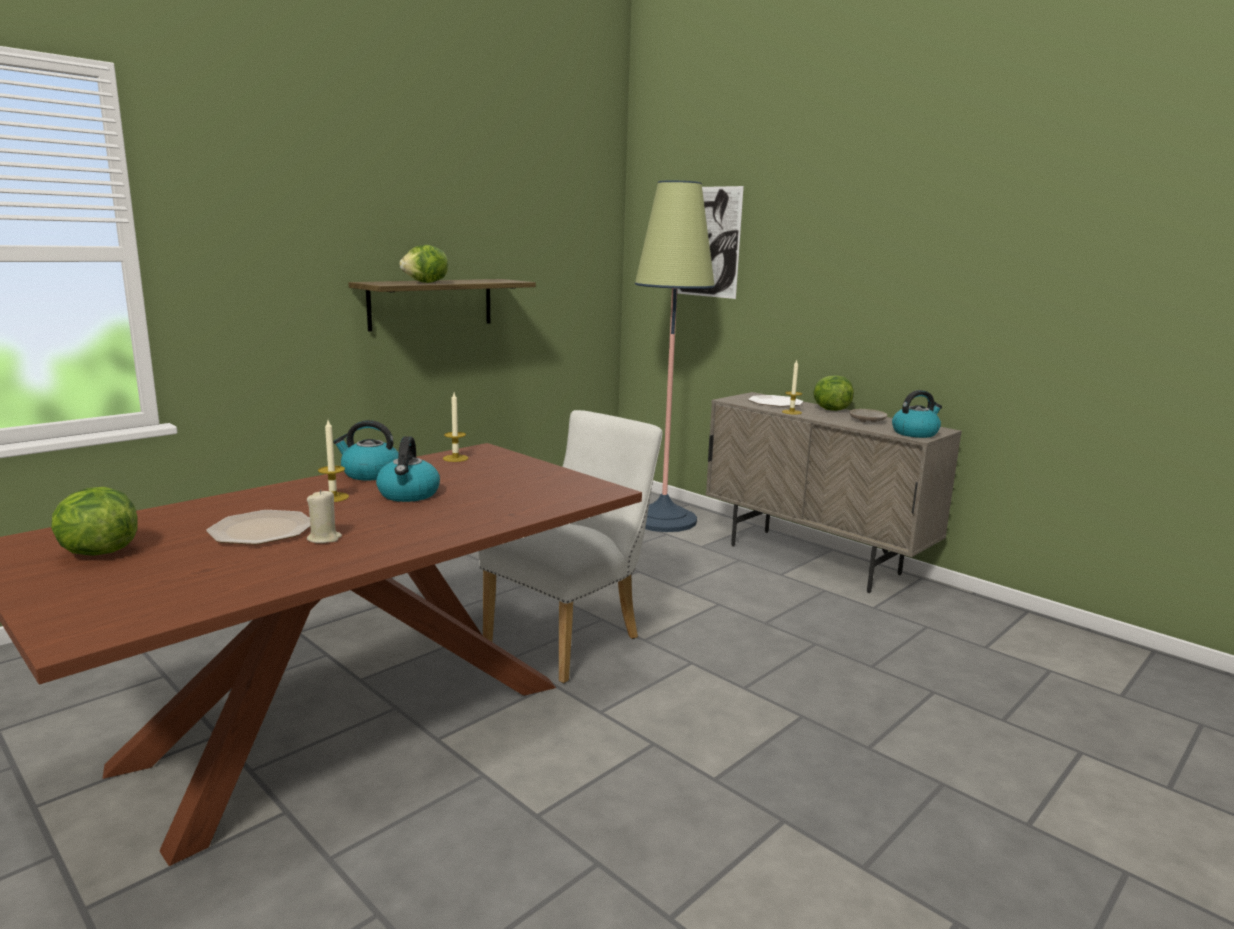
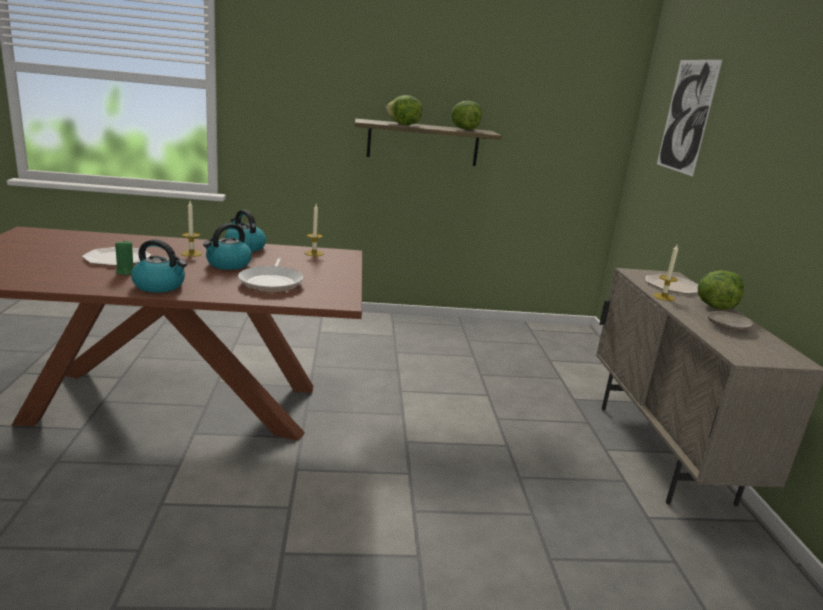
camera: 40 degrees right, 5 degrees up
lettuce [51,487,138,556] -> lettuce moved to [451,101,482,130]
beige candle [307,490,342,543] -> green candle [115,239,134,275]
white chair [479,410,663,683] -> none
floor lamp [635,181,715,532] -> none
kettle [892,390,942,438] -> kettle moved to [131,239,187,293]
none -> frying pan [238,258,303,292]

